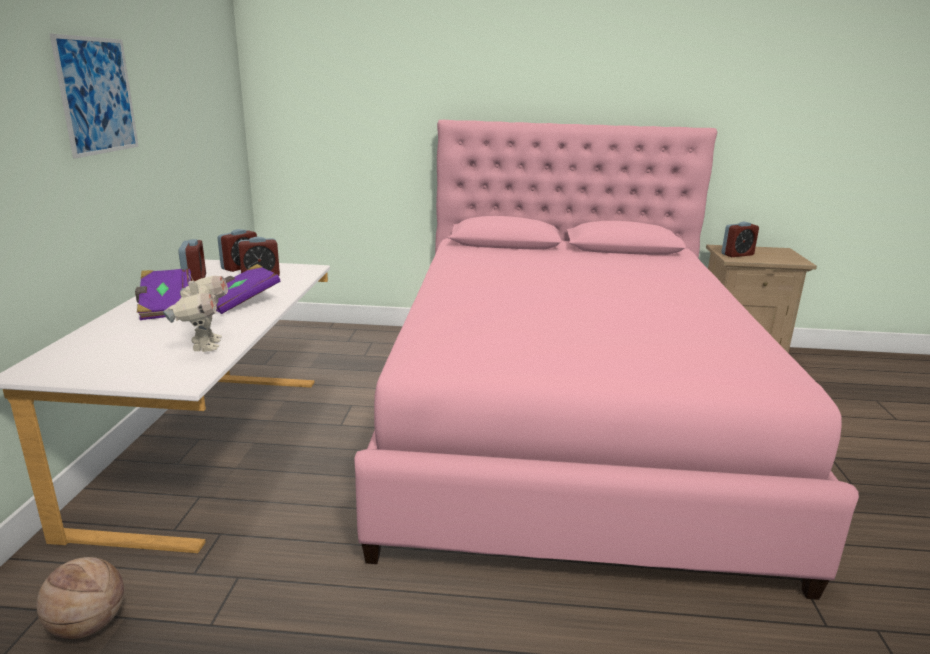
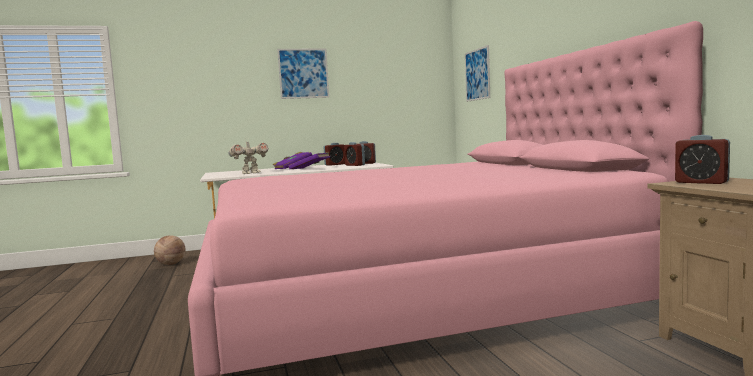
camera: 70 degrees right, 15 degrees down
none -> picture [465,45,490,102]

